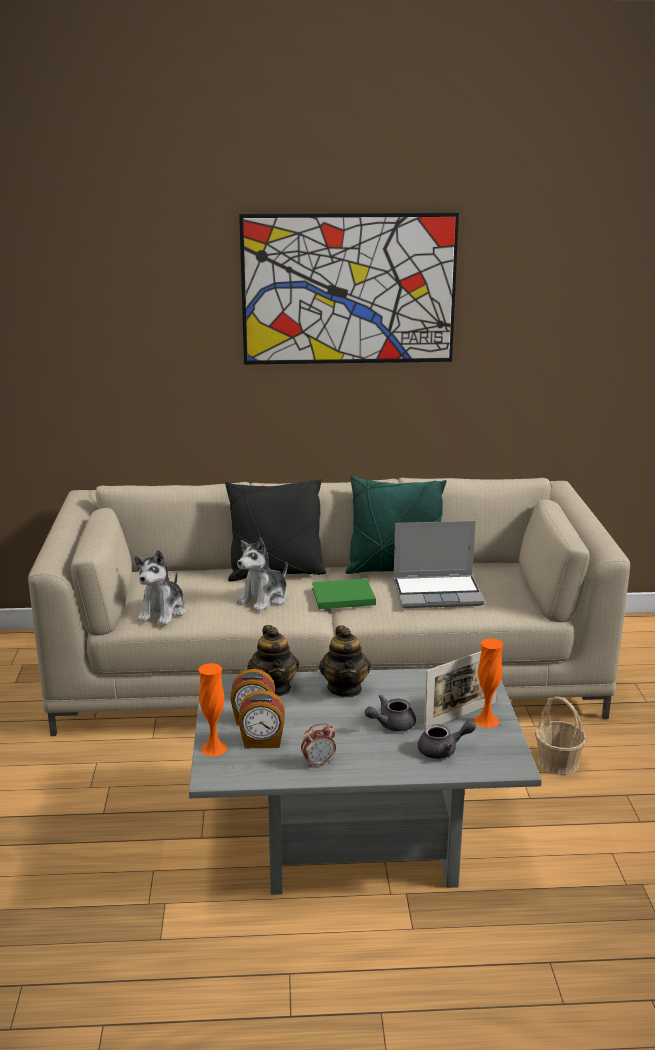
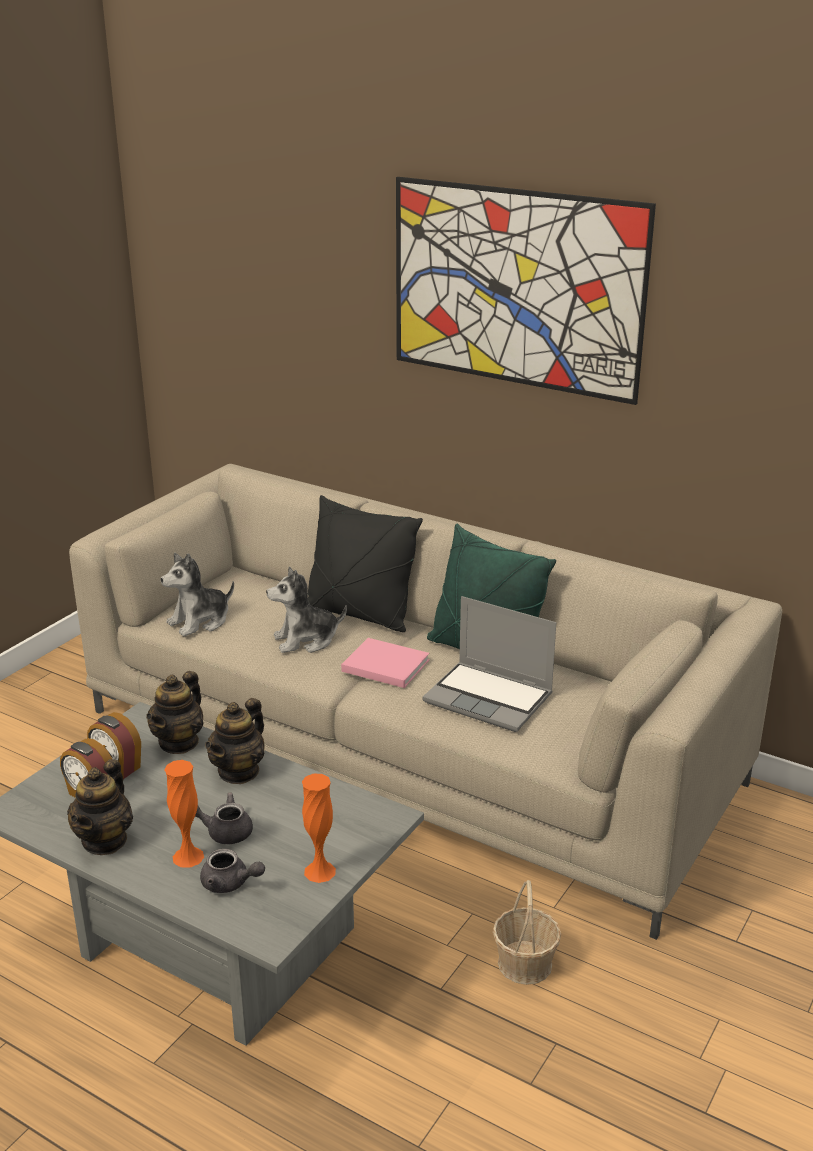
camera: 35 degrees right, 5 degrees up
orange vase [198,663,227,756] -> orange vase moved to [165,760,204,868]
alarm clock [301,723,336,768] -> teapot [67,759,133,855]
green book [312,579,376,609] -> pink book [341,638,429,688]
picture frame [424,651,497,730] -> none

